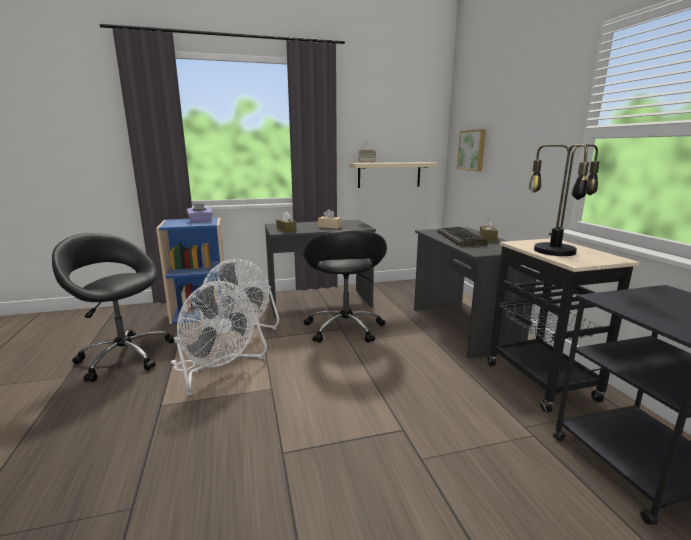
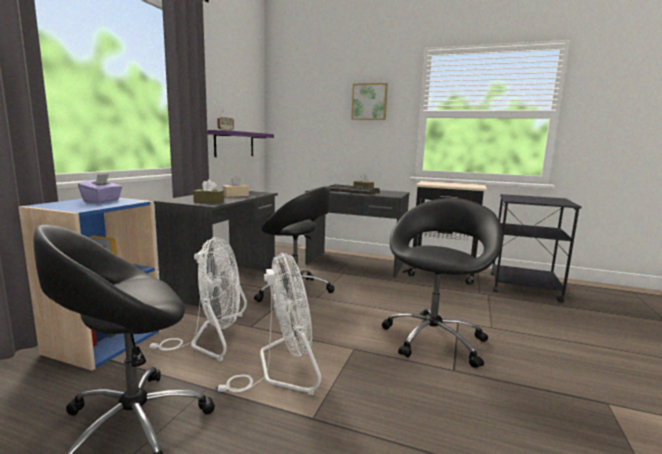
camera: 55 degrees left, 5 degrees down
beige shelf [349,162,438,188] -> purple shelf [207,130,274,157]
picture [457,129,486,171] -> picture moved to [351,83,388,120]
table lamp [529,144,599,256] -> none
none -> black office chair [382,198,503,368]

